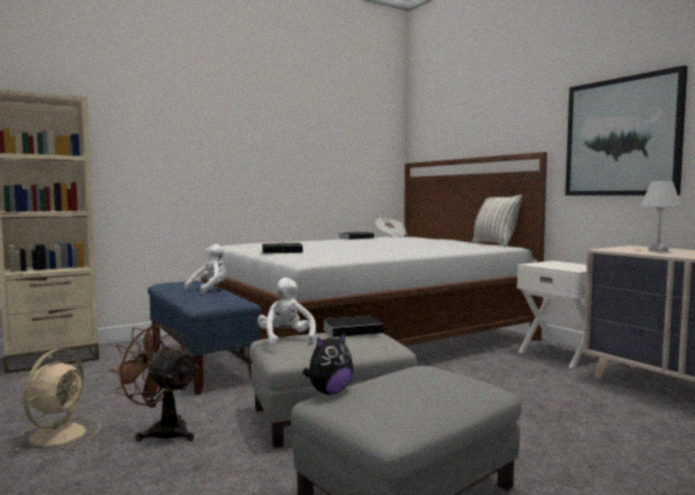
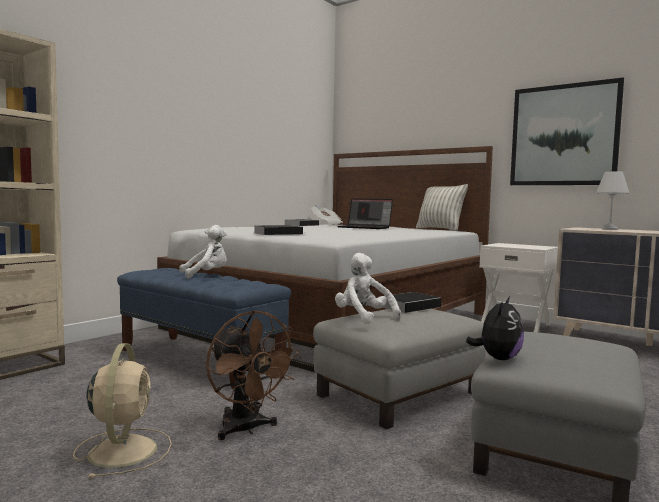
camera: 20 degrees left, 0 degrees up
brown fan [109,324,199,442] -> brown fan turned 135 degrees counterclockwise [206,310,301,440]
white plush toy [184,244,227,294] -> white plush toy turned 45 degrees clockwise [179,225,227,279]
none -> laptop [337,198,393,229]

